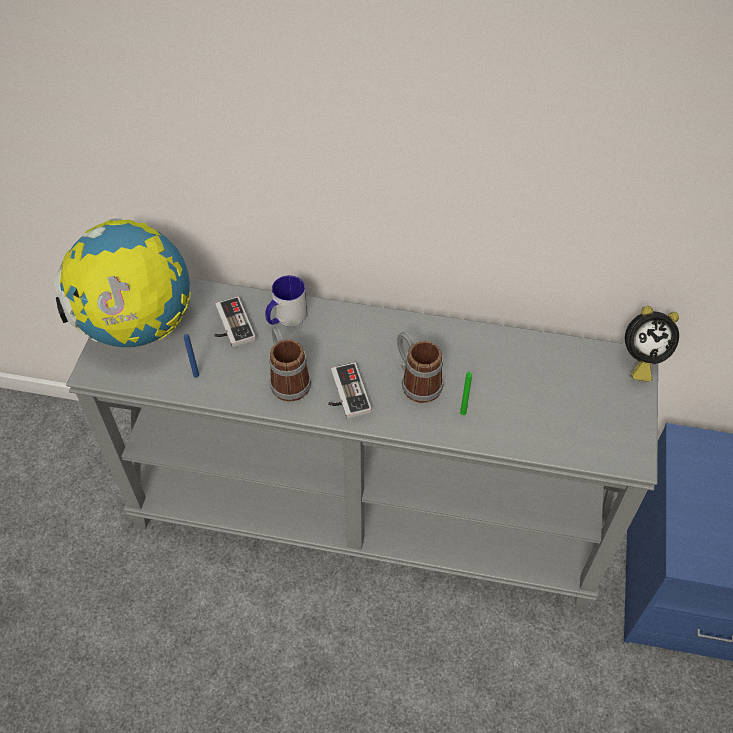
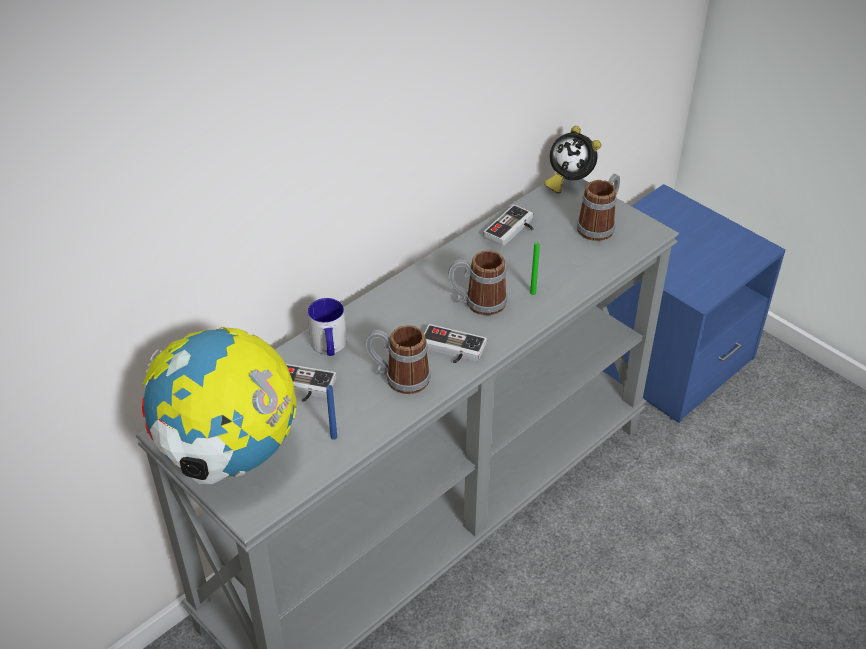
camera: 55 degrees left, 10 degrees down
alarm clock [625,306,679,382] -> alarm clock turned 90 degrees clockwise [544,126,601,193]
none -> game controller [484,205,533,246]
none -> mug [577,174,620,241]

